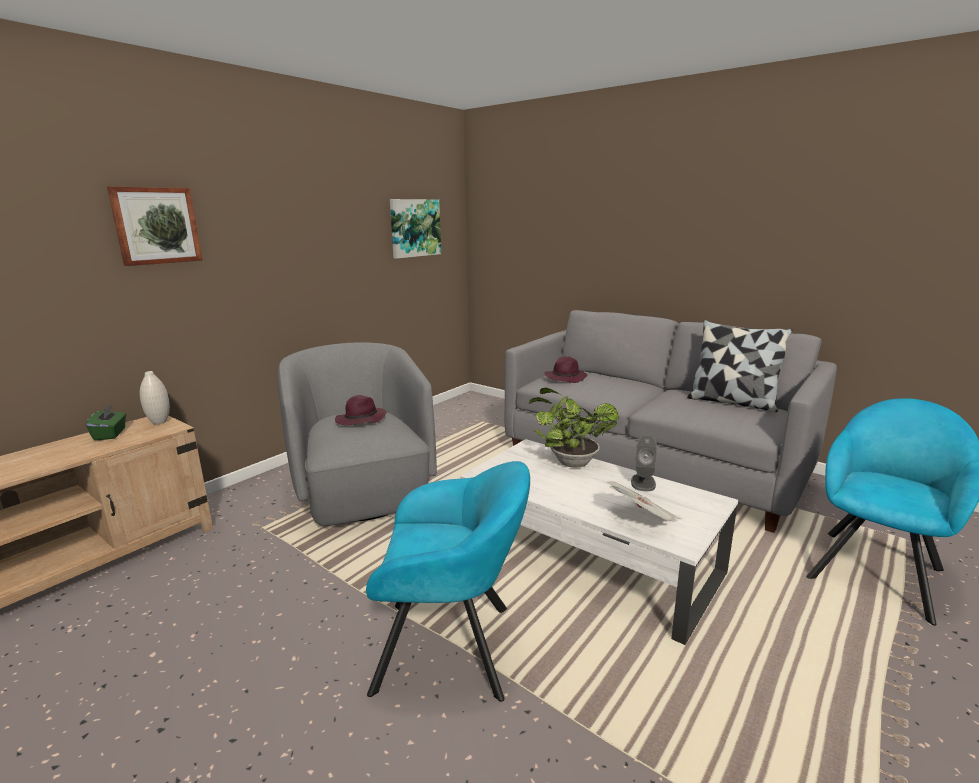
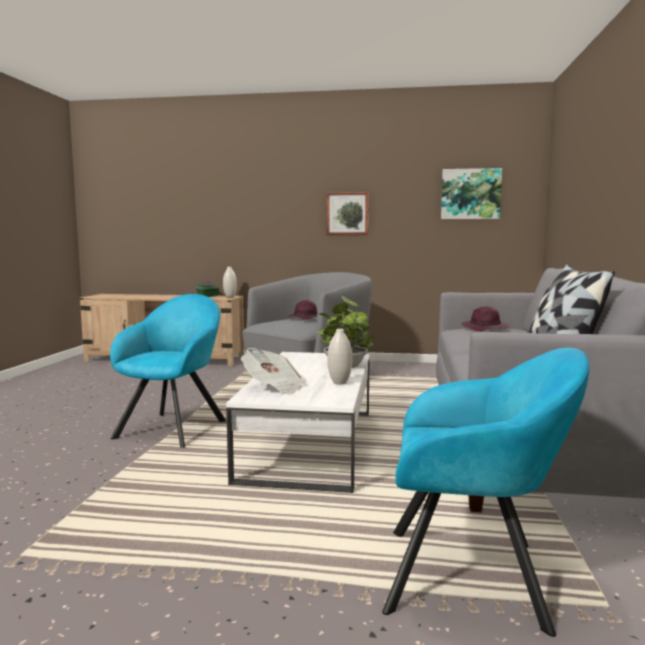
camera: 60 degrees right, 10 degrees down
picture [107,186,202,266] -> picture moved to [326,192,369,235]
turquoise armchair [366,461,530,702] -> turquoise armchair turned 135 degrees counterclockwise [110,294,226,448]
grey speaker [631,435,657,491] -> white vase [327,329,352,385]

